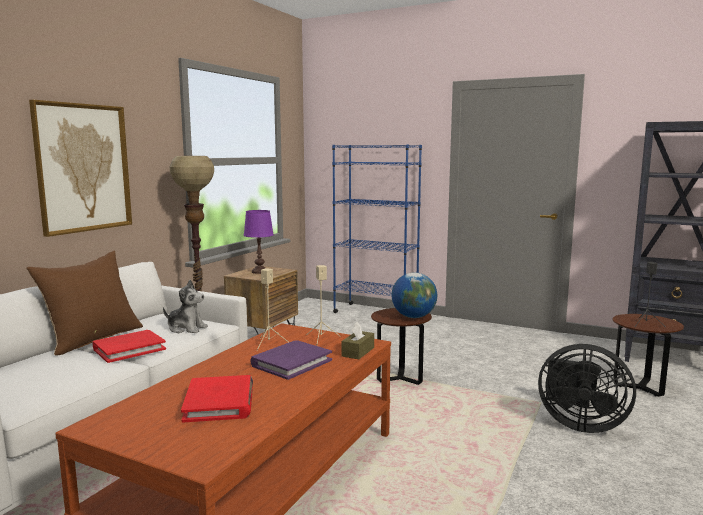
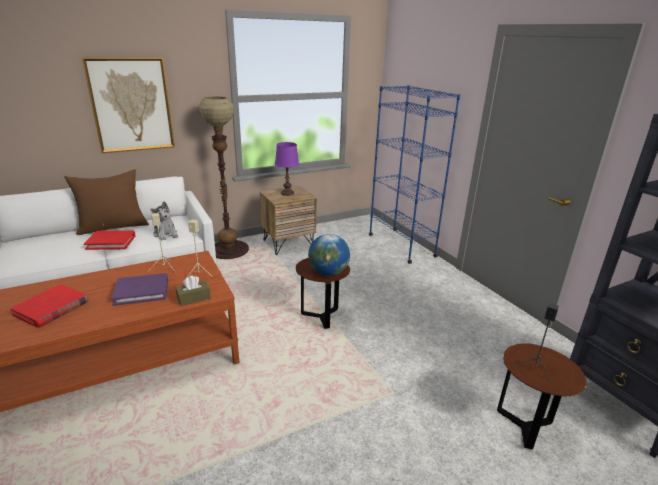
camera: 35 degrees right, 15 degrees up
black fan [538,344,636,433] -> none

